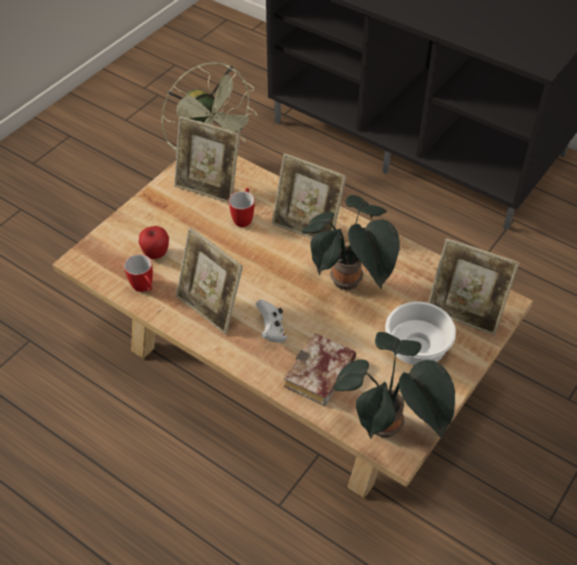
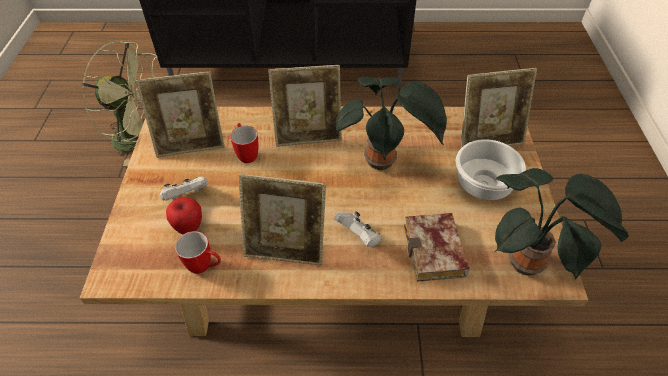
camera: 35 degrees left, 0 degrees up
none -> white game controller [160,176,208,200]

